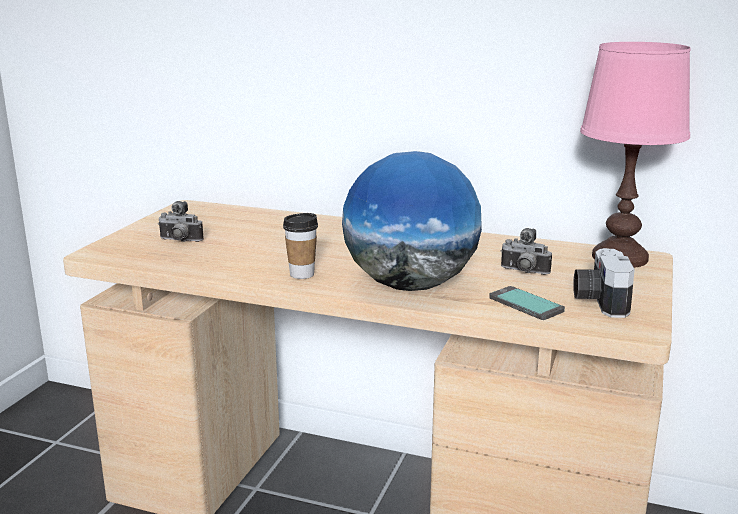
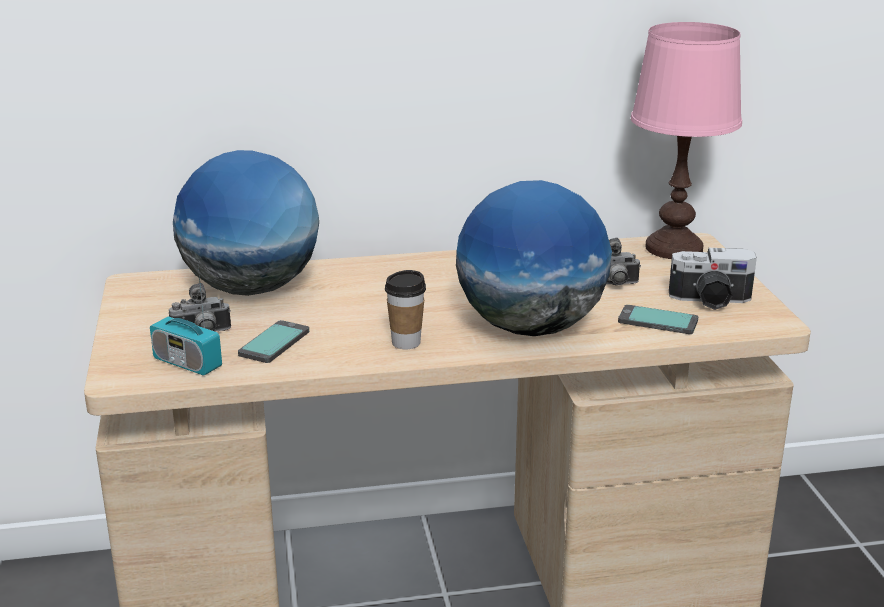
camera: 30 degrees left, 5 degrees up
camera [573,248,635,318] -> camera turned 60 degrees counterclockwise [669,248,757,310]
none -> radio [150,266,222,375]
none -> globe [173,150,319,296]
none -> phone [238,320,309,363]

